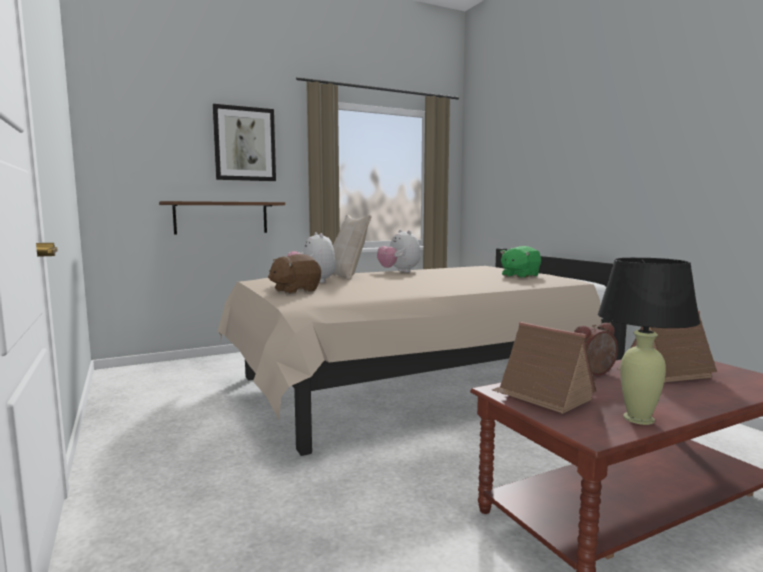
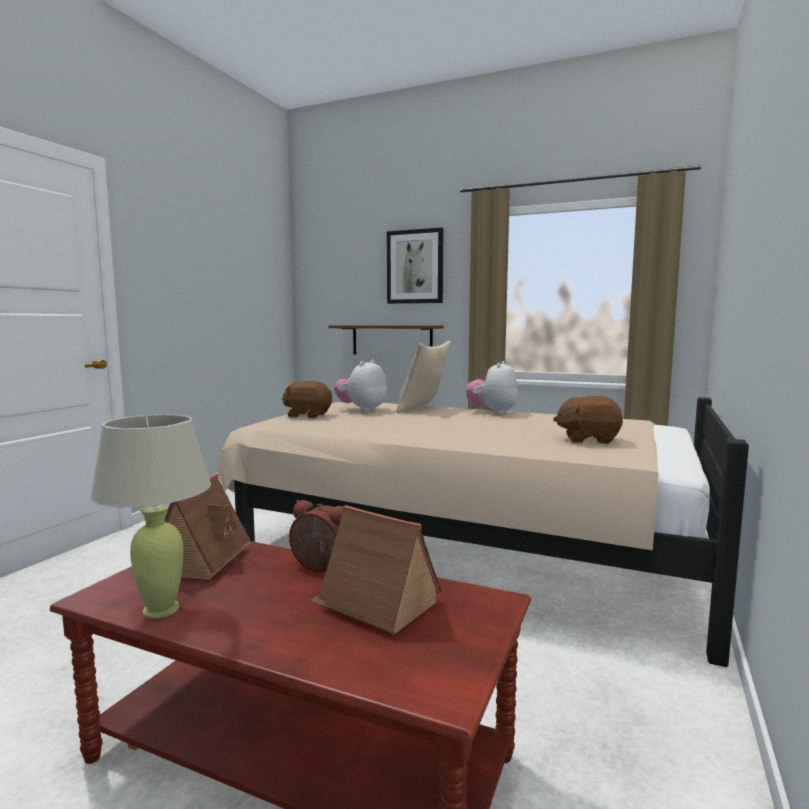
camera: 50 degrees right, 0 degrees up
green plush toy [500,246,541,278] -> brown plush toy [553,396,623,444]
black table lamp [598,258,700,425] -> beige table lamp [90,414,211,619]

